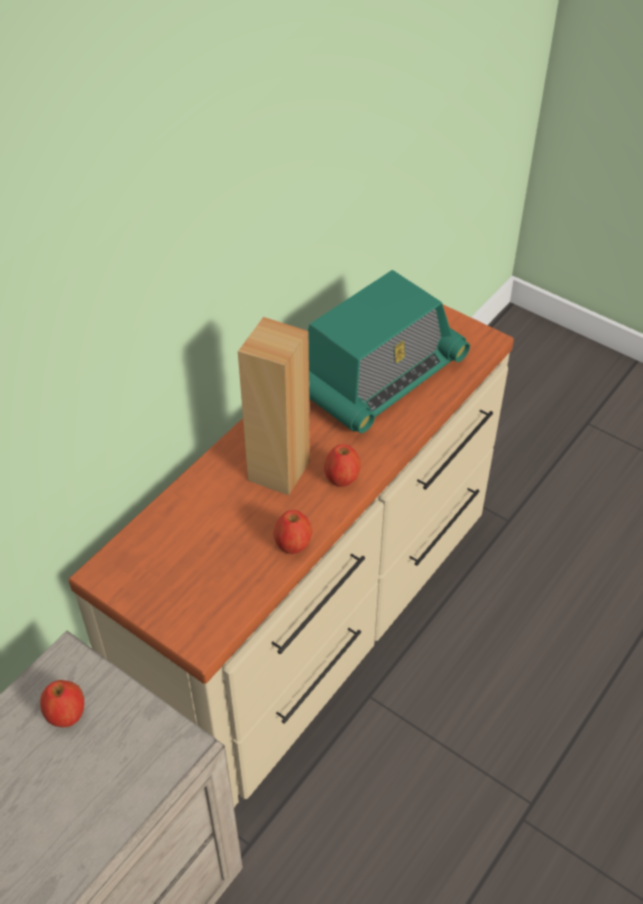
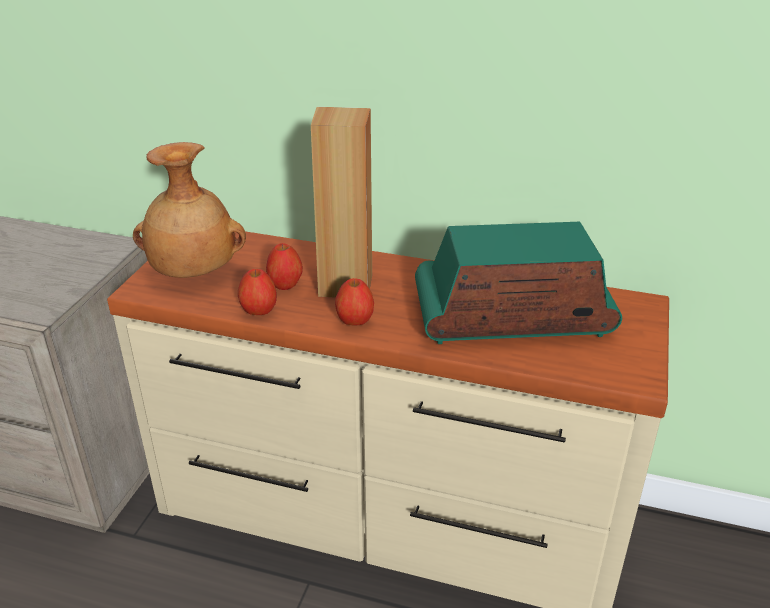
camera: 70 degrees right, 15 degrees down
apple [40,680,84,727] -> apple moved to [266,243,303,290]
radio [308,270,470,433] -> radio turned 150 degrees clockwise [415,222,622,344]
none -> brown vase [133,142,246,278]

